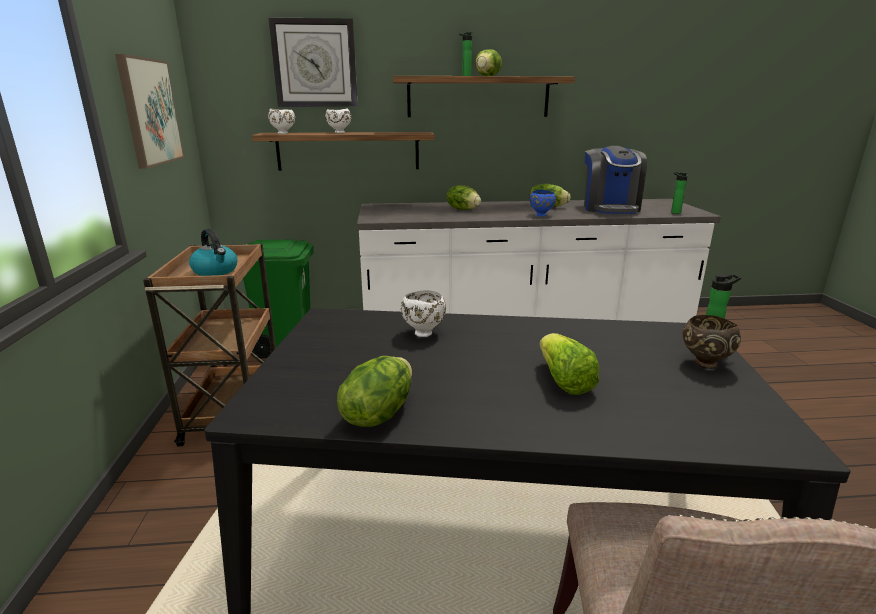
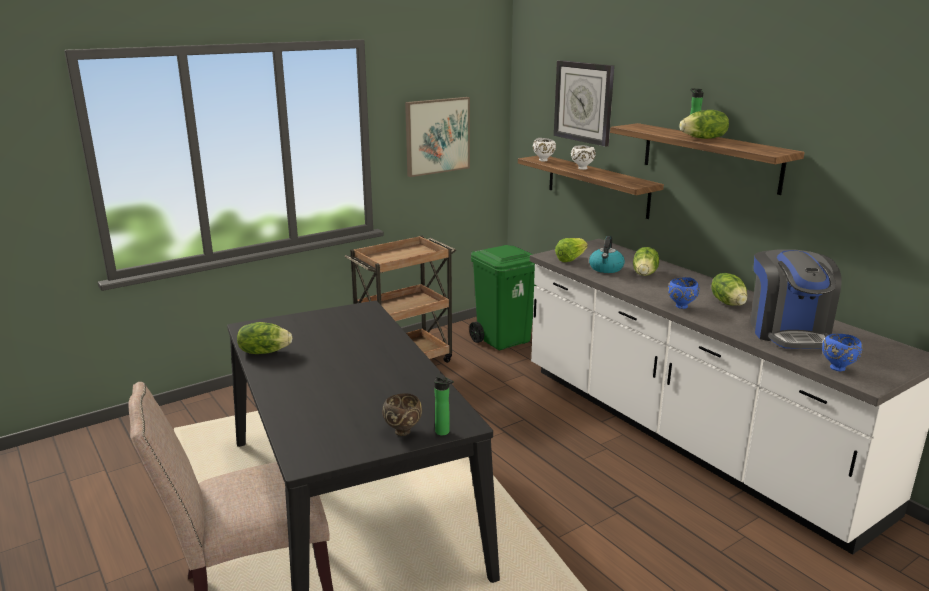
camera: 60 degrees right, 0 degrees up
kettle [189,229,237,276] -> kettle moved to [589,236,625,273]
white bowl [401,290,446,337] -> none
lettuce [540,333,600,395] -> lettuce moved to [555,238,588,262]
coffee machine [584,146,647,214] -> coffee machine turned 60 degrees counterclockwise [751,249,842,349]
bottle [671,172,687,214] -> blue bowl [822,334,863,371]

